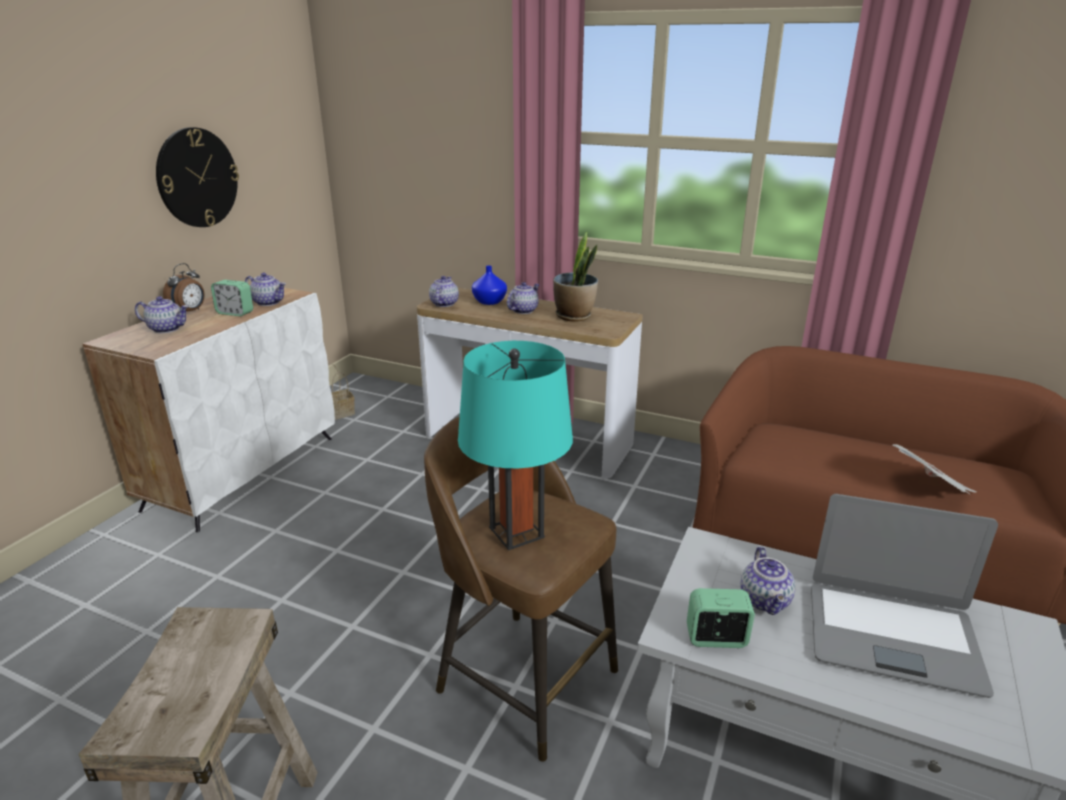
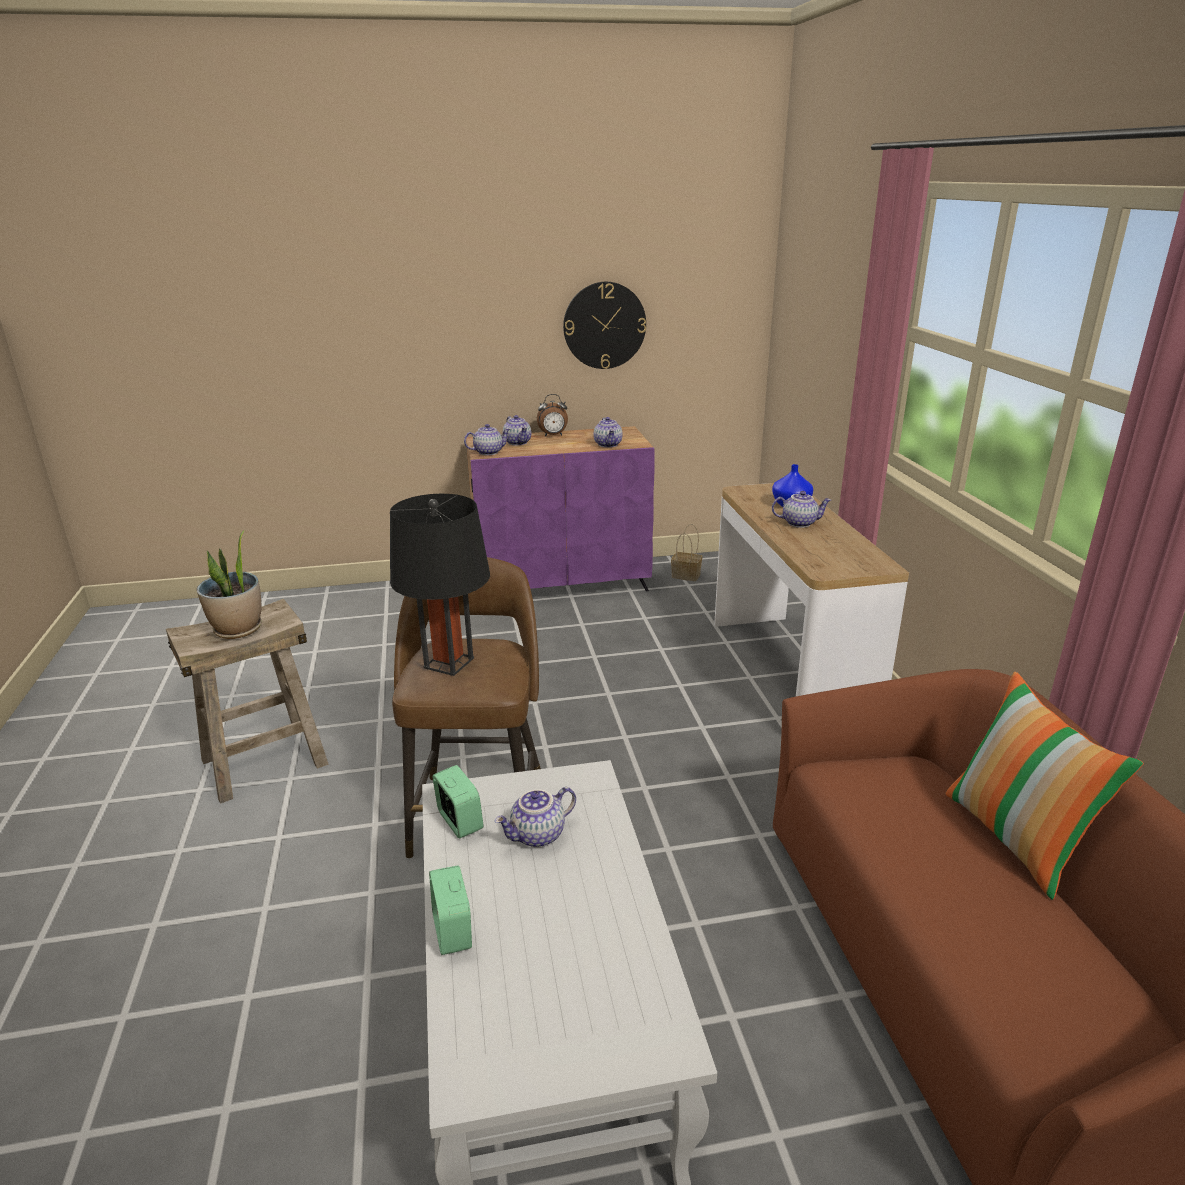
camera: 55 degrees right, 0 degrees up
white cabinet [83,282,335,532] -> purple cabinet [466,426,655,591]
alarm clock [211,280,253,316] -> alarm clock moved to [429,866,472,955]
teapot [429,276,459,307] -> teapot moved to [464,424,510,455]
turquoise table lamp [458,341,573,550] -> black table lamp [390,494,490,676]
potted plant [553,232,598,322] -> potted plant moved to [196,530,262,639]
laptop [811,494,998,698] -> none
newspaper [893,444,976,494] -> none
none -> pillow [946,672,1144,900]

